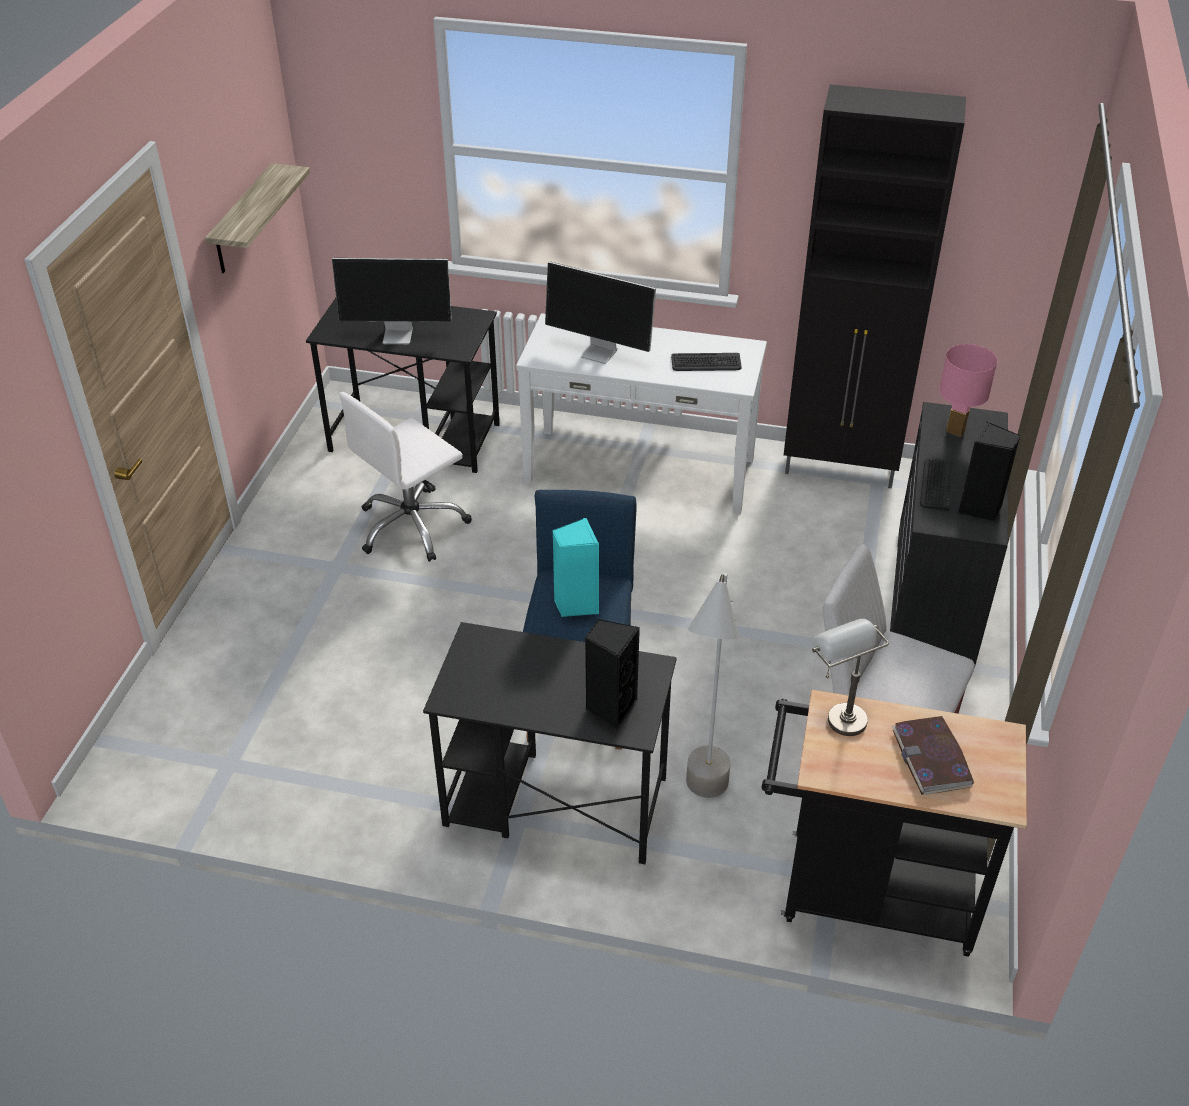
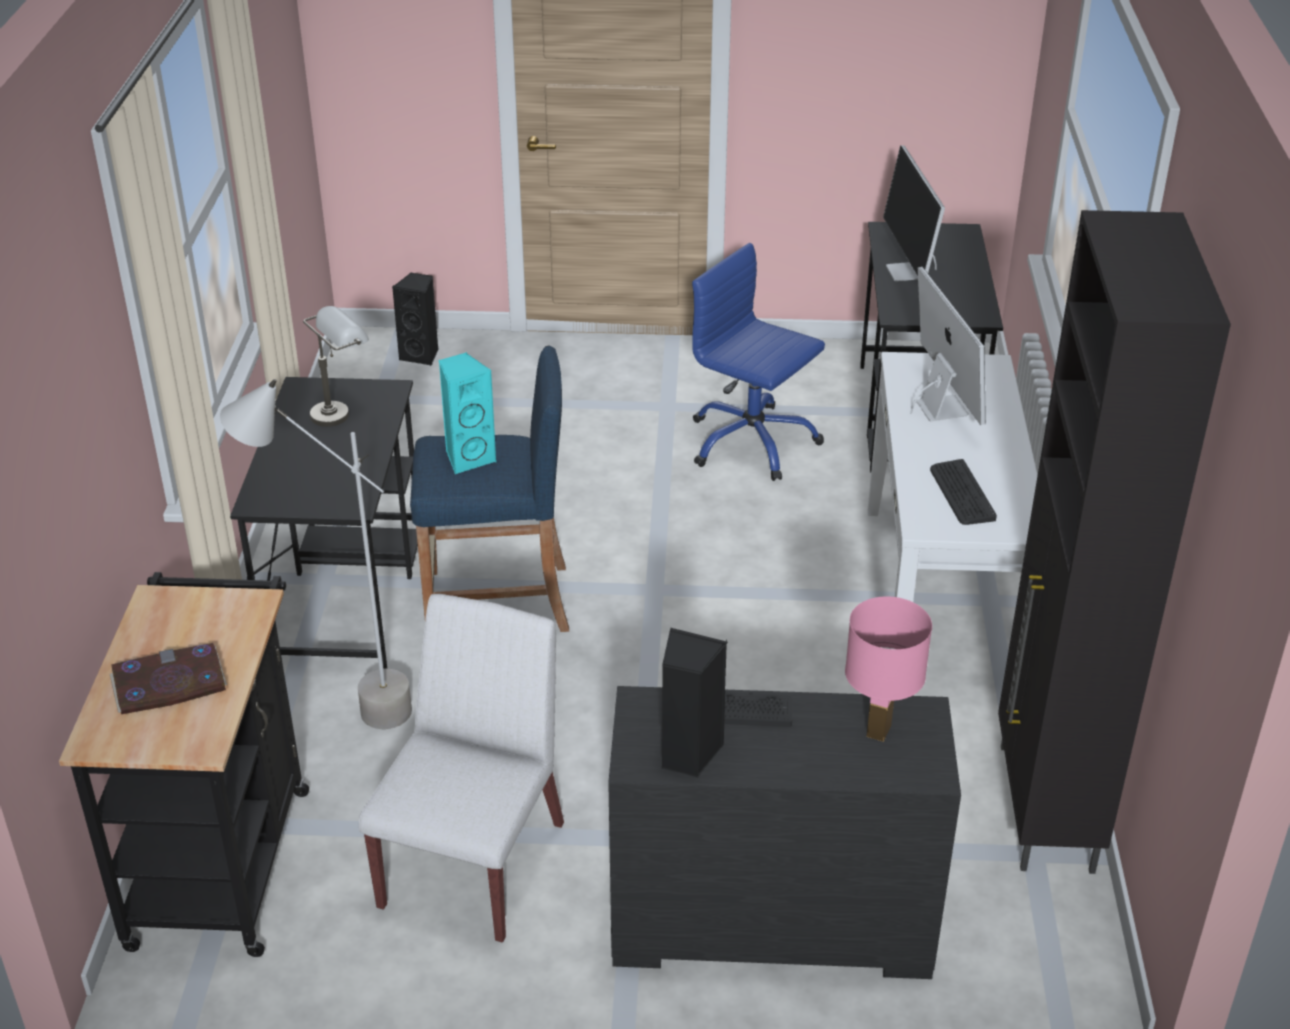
camera: 80 degrees right, 5 degrees down
shelf [205,163,310,273] -> none
white office chair [339,392,472,562] -> blue office chair [692,243,825,481]
monitor [545,262,656,364] -> monitor turned 150 degrees clockwise [910,267,986,425]
black speaker [585,618,640,729] -> black speaker moved to [392,273,439,366]
grey table lamp [812,619,889,736] -> grey table lamp moved to [303,306,369,427]

